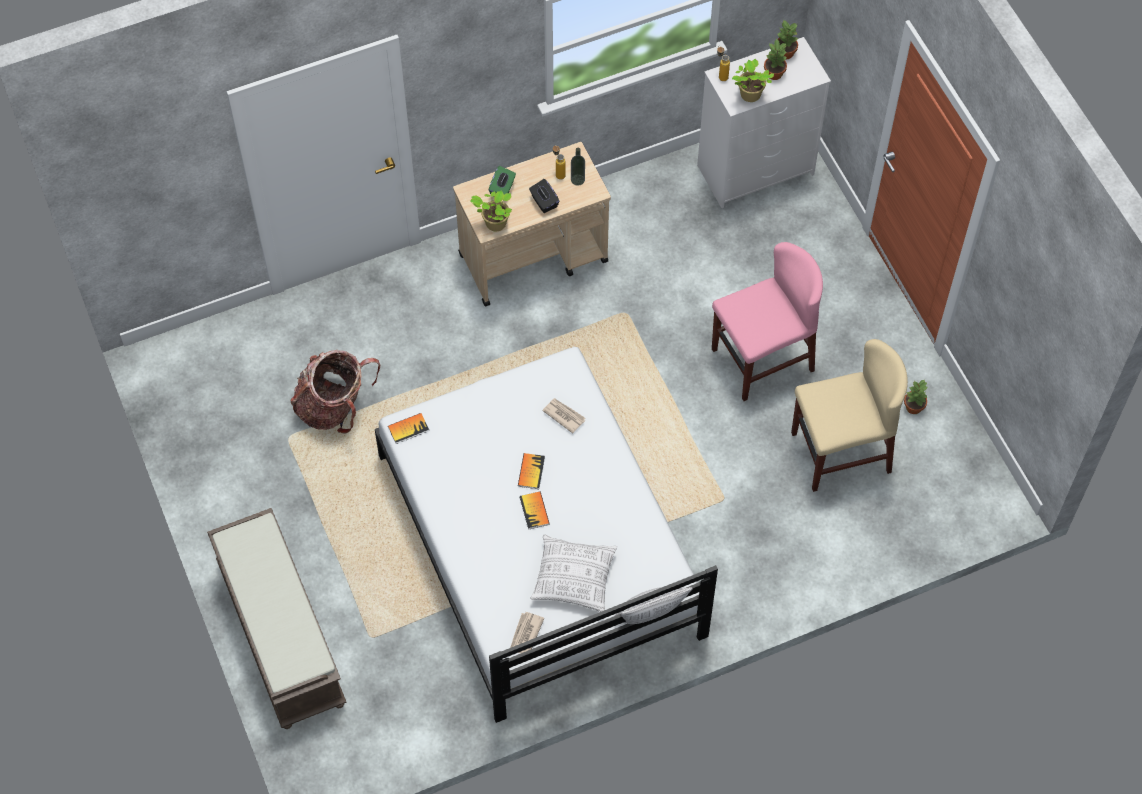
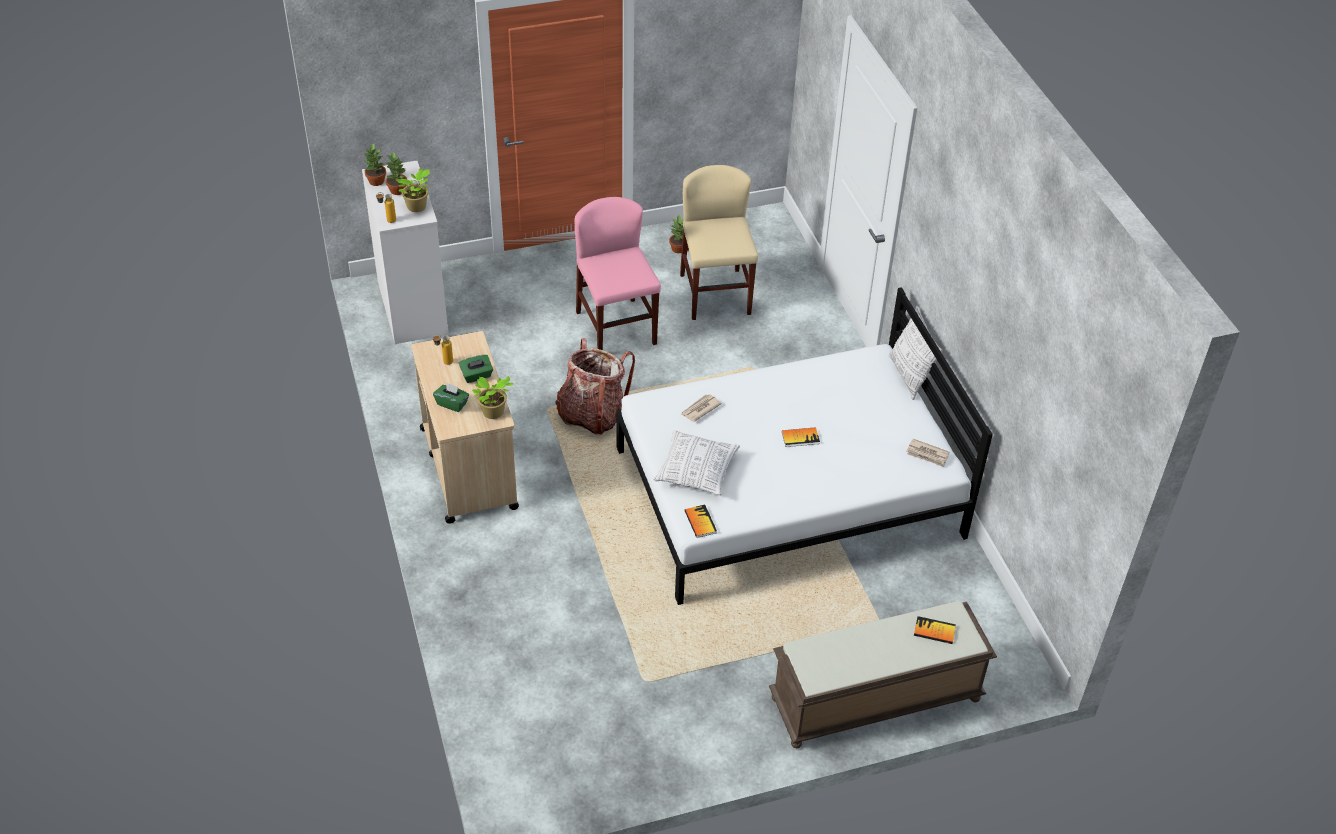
camera: 85 degrees left, 15 degrees down
backpack [290,350,380,434] -> backpack moved to [555,338,635,435]
book [518,453,545,489] -> book moved to [914,616,956,644]
black tissue box [529,179,559,213] -> green tissue box [459,355,493,383]
pillow [531,534,617,612] -> pillow moved to [653,430,740,495]
bottle [571,148,585,186] -> none

